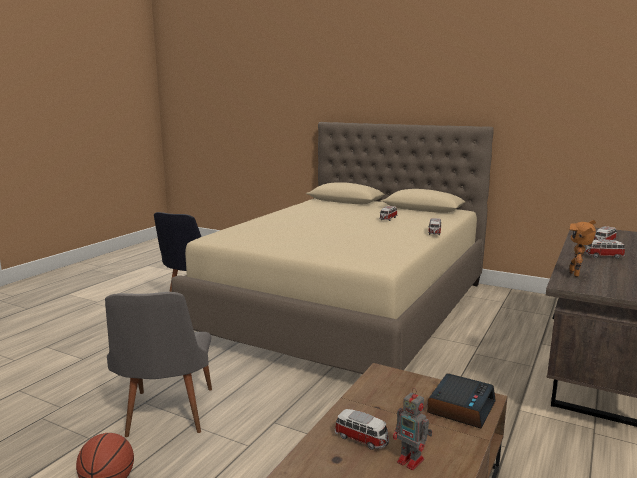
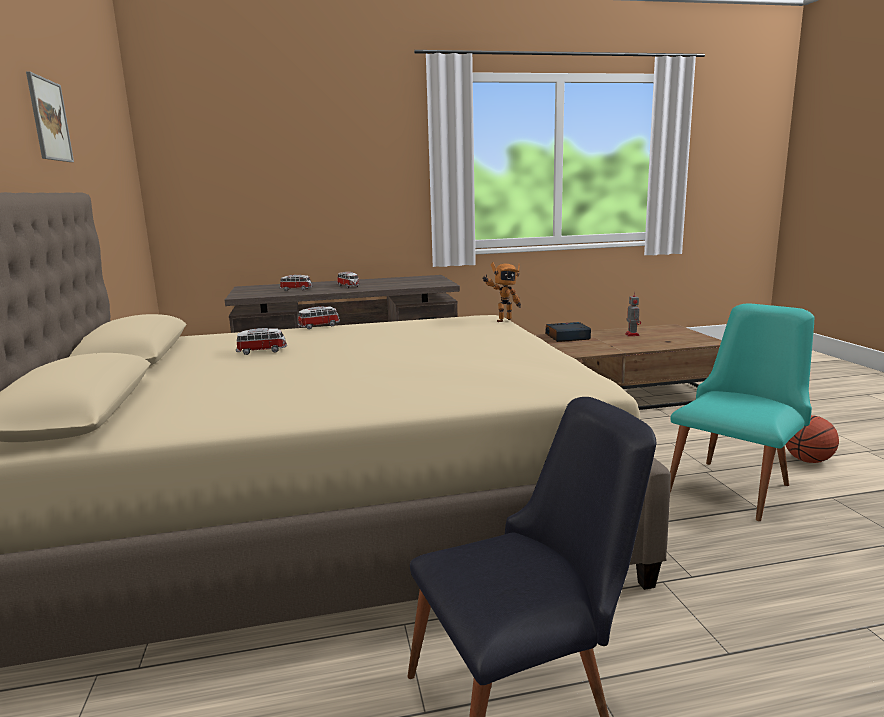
camera: 130 degrees left, 0 degrees up
grey chair [105,292,212,437] -> turquoise chair [670,303,815,521]
toy car [335,409,389,450] -> none
toy robot [569,220,596,277] -> toy robot moved to [482,262,521,322]
none -> picture [26,72,74,162]

